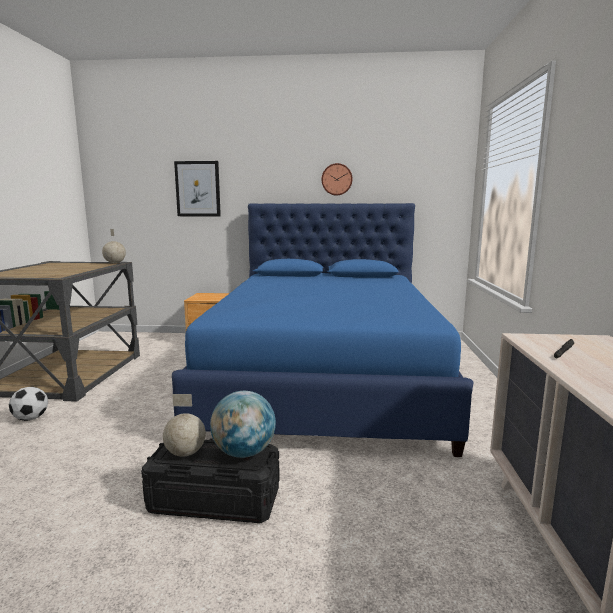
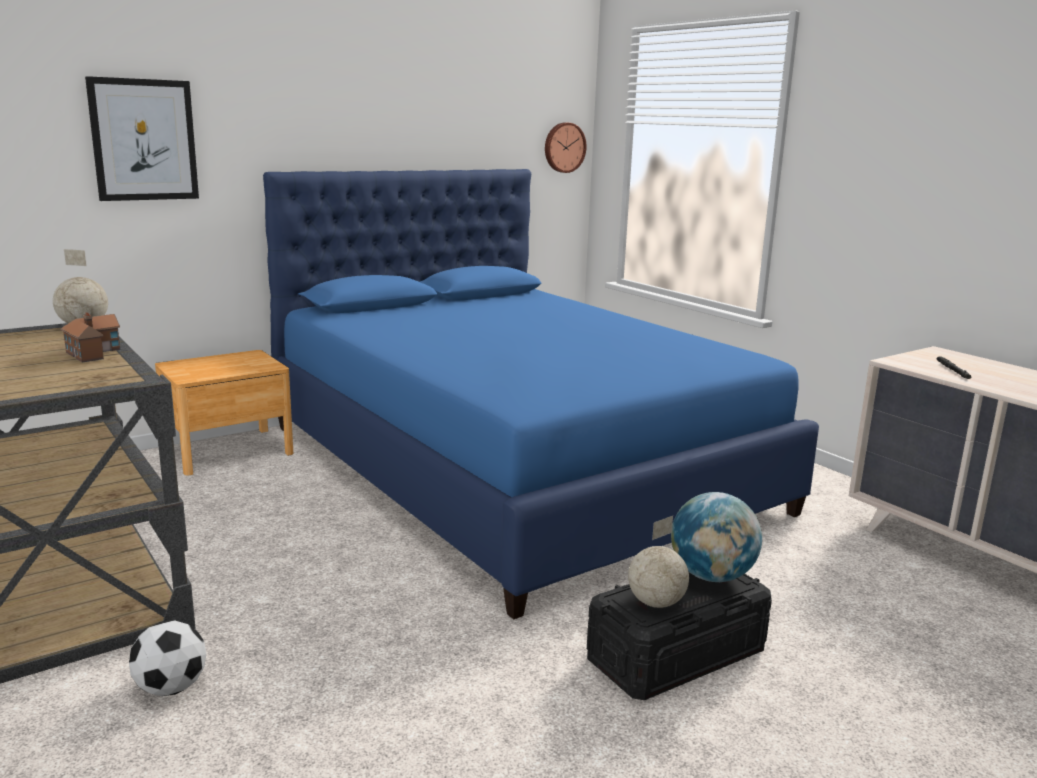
camera: 40 degrees left, 5 degrees up
wall clock [321,163,352,196] -> wall clock moved to [545,123,587,173]
none -> toy house [61,313,120,363]

